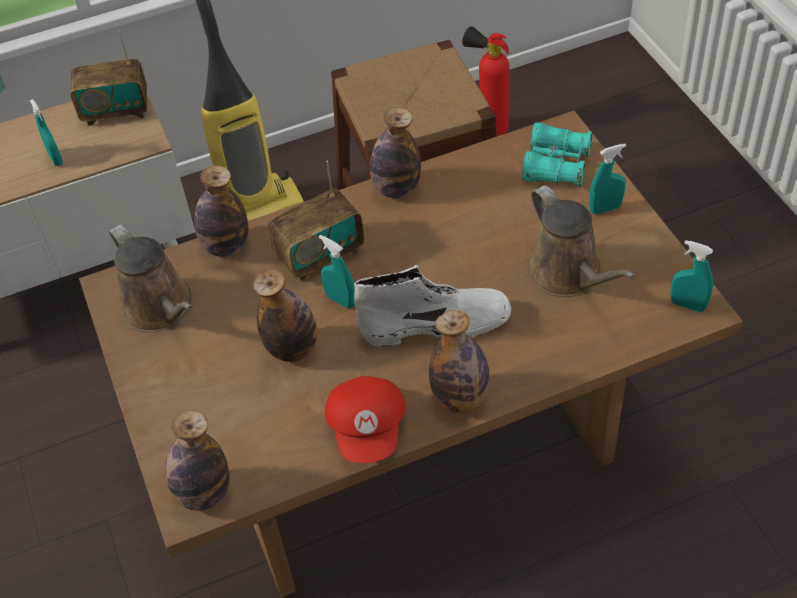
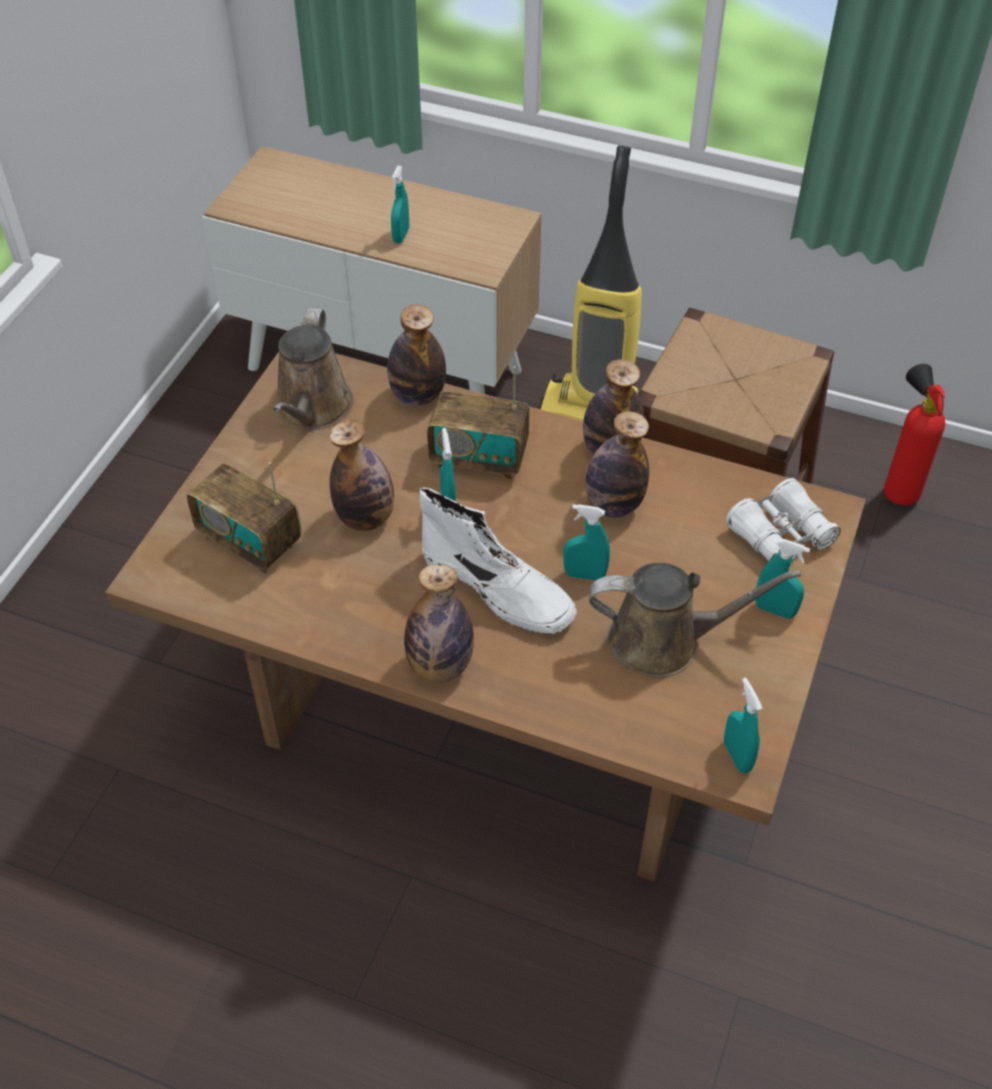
camera: 40 degrees right, 0 degrees up
radio [71,30,147,126] -> radio moved to [187,462,301,574]
bottle [165,410,230,511] -> bottle moved to [585,411,649,518]
red cap [325,376,406,463] -> none
turquoise binoculars [522,122,592,187] -> white binoculars [726,478,841,564]
brown watering can [528,185,635,297] -> brown watering can turned 105 degrees counterclockwise [589,563,801,678]
none -> turquoise spray bottle [563,504,610,580]

